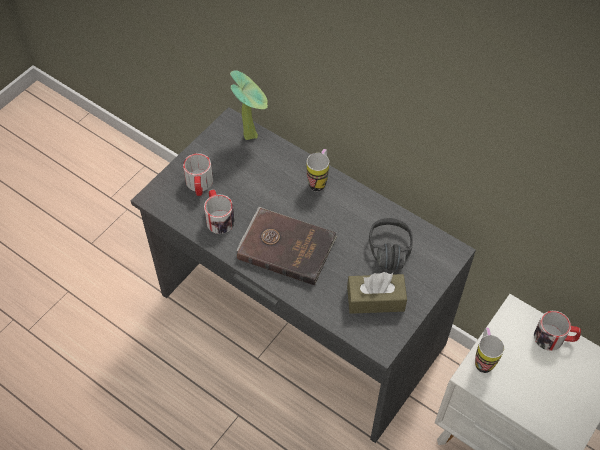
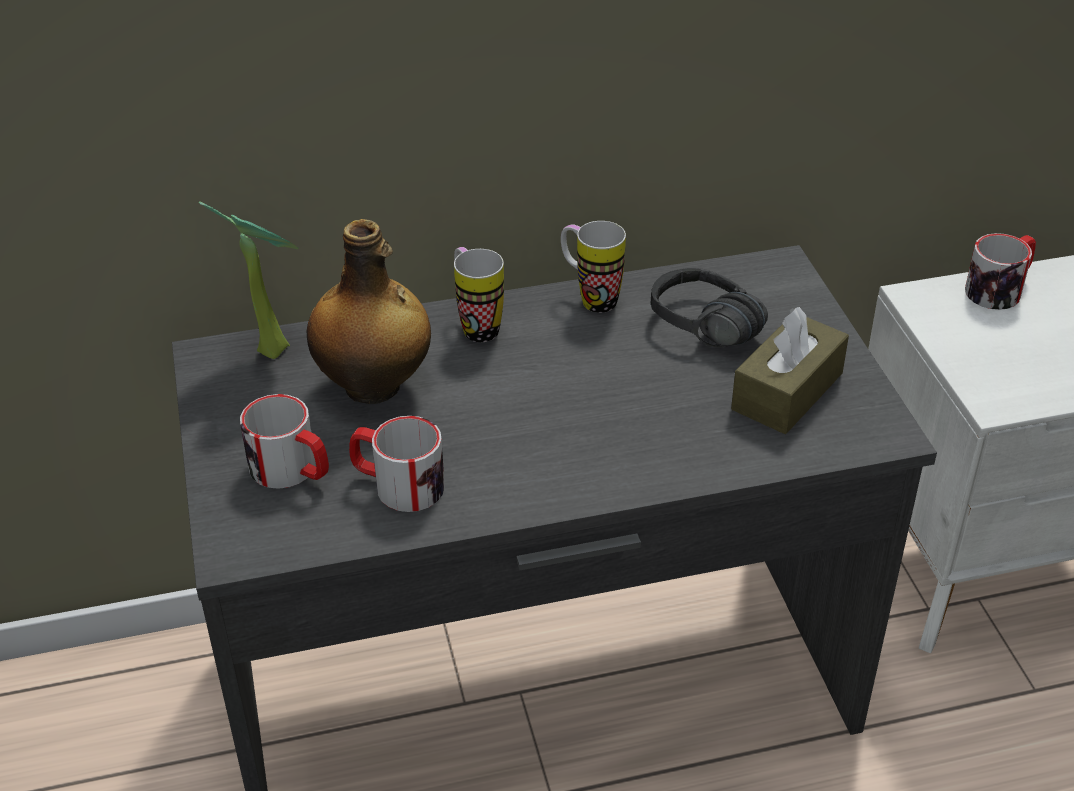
camera: 50 degrees left, 15 degrees down
brown book [237,207,337,285] -> none
mug [475,328,504,373] -> mug moved to [561,221,626,313]
none -> bottle [306,219,431,404]

